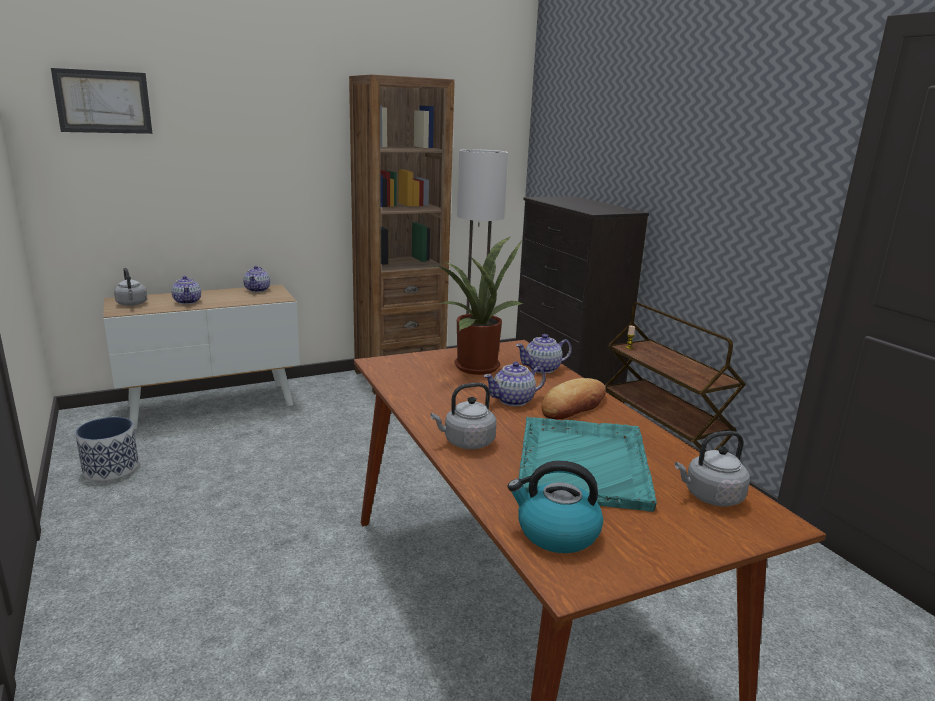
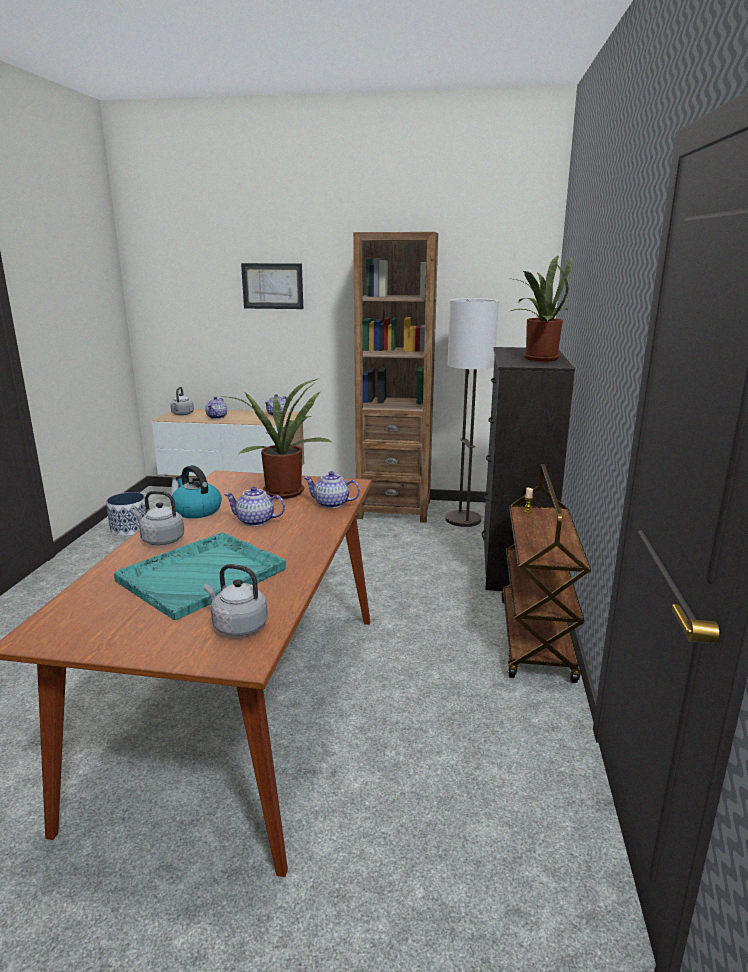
camera: 35 degrees right, 0 degrees up
picture [51,68,152,134] -> picture moved to [241,263,303,309]
kettle [508,460,603,553] -> kettle moved to [170,465,222,518]
bread [541,378,606,419] -> none
none -> potted plant [509,256,573,362]

